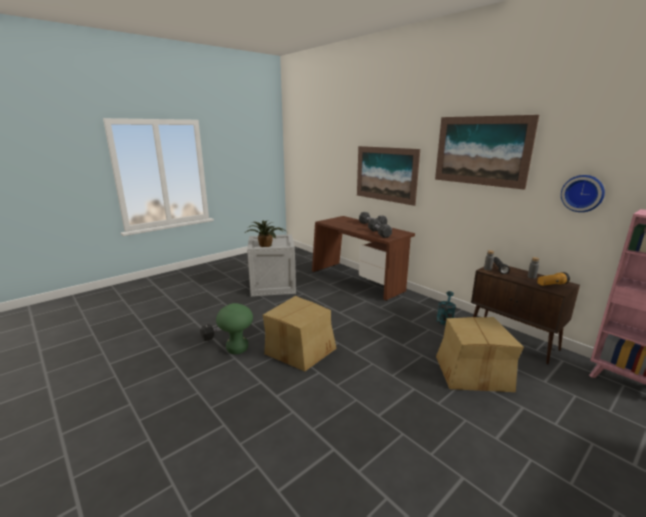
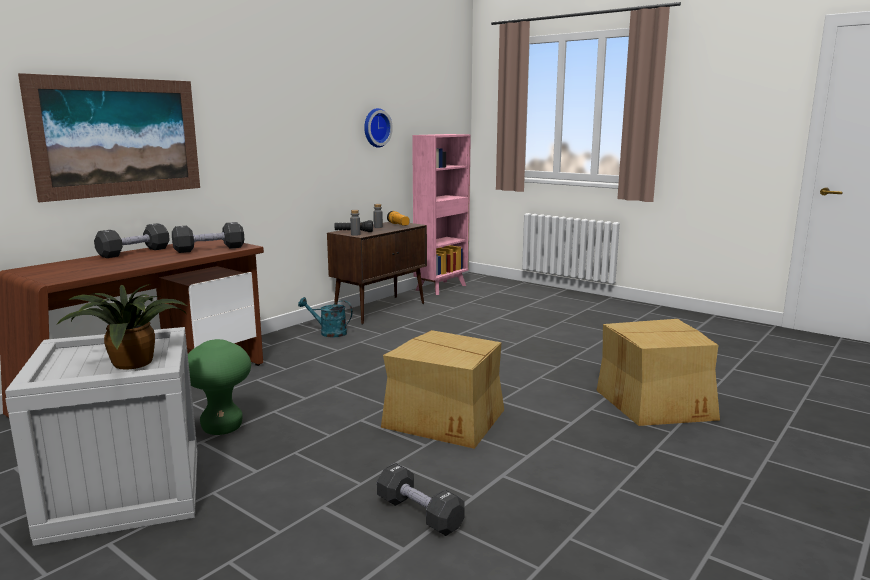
camera: 100 degrees left, 5 degrees down
green stool [216,303,253,354] -> green stool moved to [188,339,251,435]
picture [435,115,539,190] -> none
cardboard box [436,317,524,392] -> cardboard box moved to [596,319,720,426]

